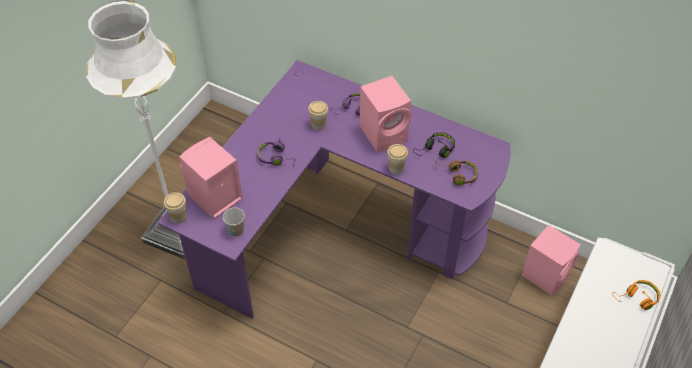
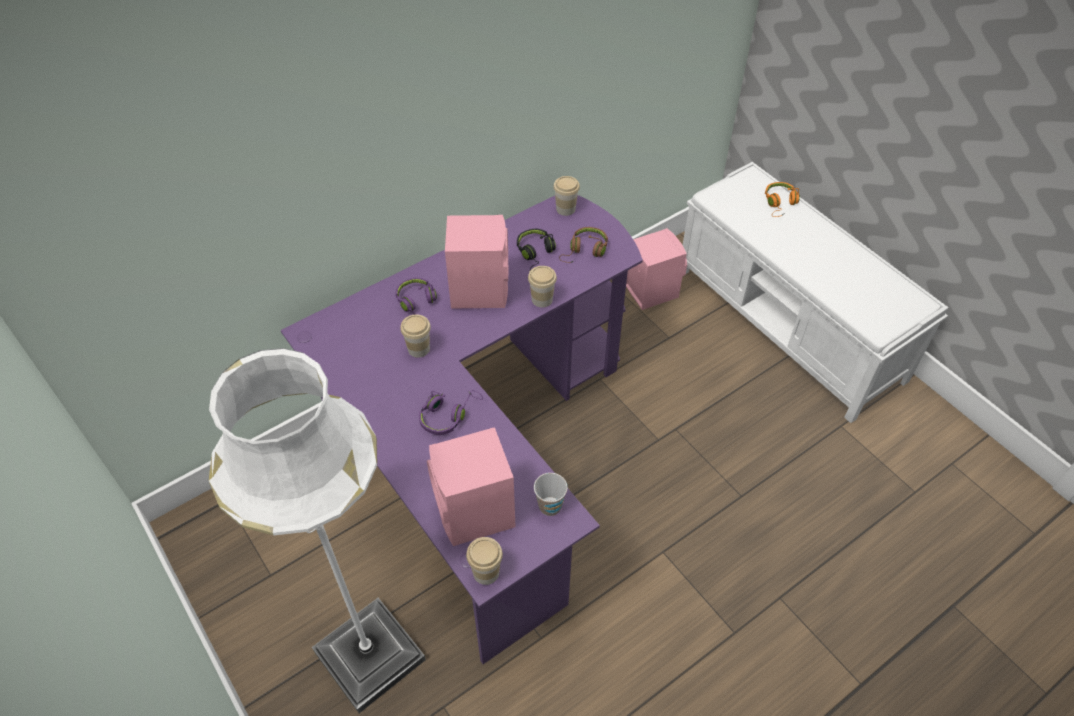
camera: 65 degrees left, 0 degrees up
none -> cup [553,176,580,216]

